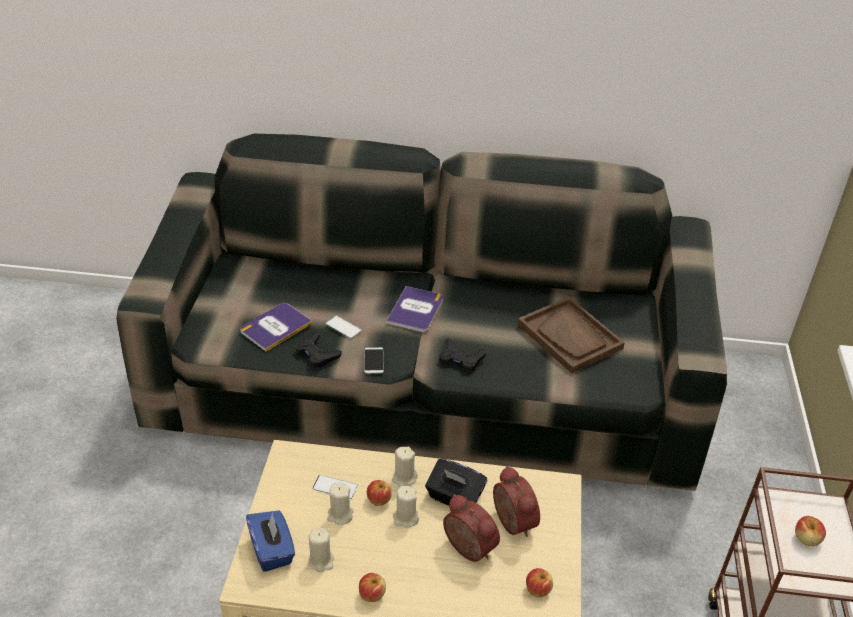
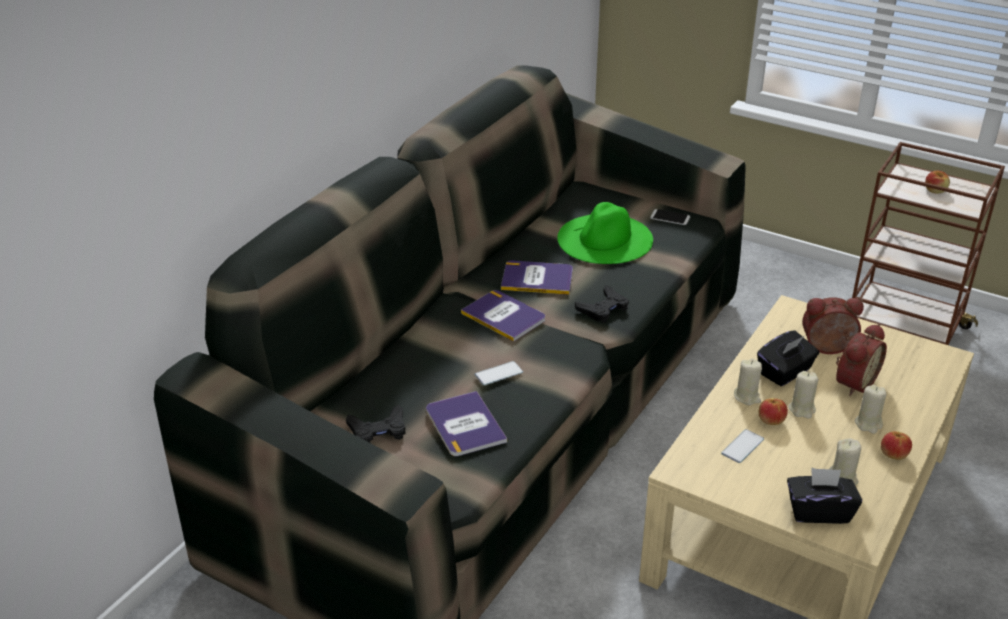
camera: 65 degrees left, 5 degrees down
blue tissue box [246,511,295,572] -> black tissue box [787,468,862,524]
black game controller [295,331,342,368] -> black game controller moved to [346,404,406,443]
beige candle [327,482,353,525] -> beige candle moved to [855,385,886,434]
phone [364,347,384,374] -> phone moved to [650,209,690,225]
alarm clock [443,494,500,562] -> alarm clock turned 150 degrees clockwise [836,324,887,396]
brown tray [518,297,625,374] -> green hat [557,202,653,264]
apple [526,568,553,597] -> none
none -> book [501,260,573,295]

